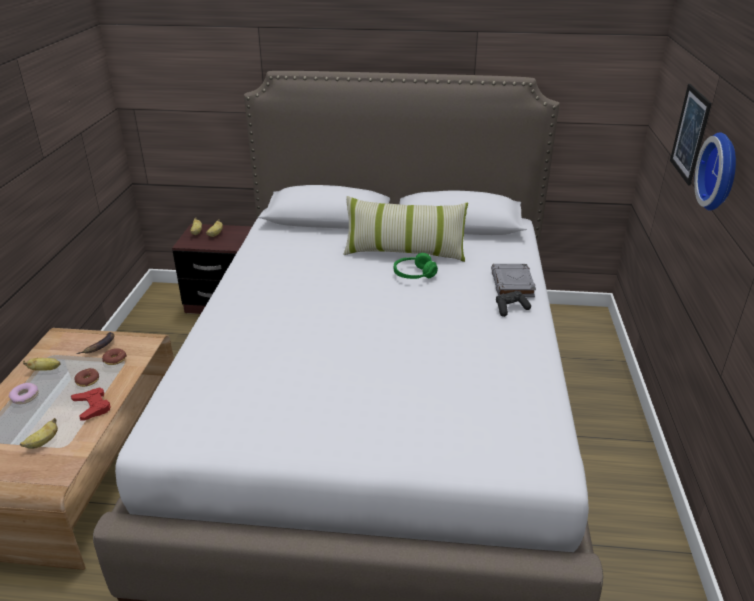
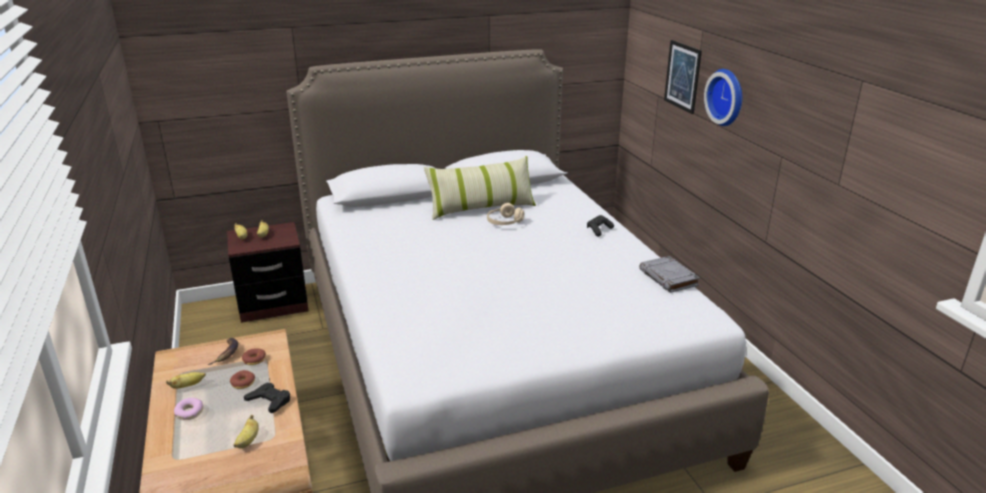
camera: 25 degrees left, 5 degrees down
red game controller [71,387,111,421] -> black game controller [244,383,290,413]
green headphones [394,253,438,279] -> beige headphones [487,203,524,225]
grey book [491,264,536,297] -> grey book moved to [639,256,700,293]

